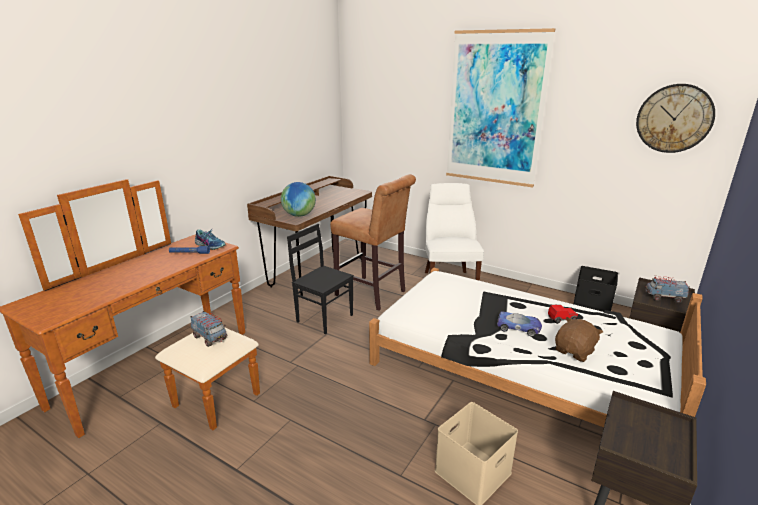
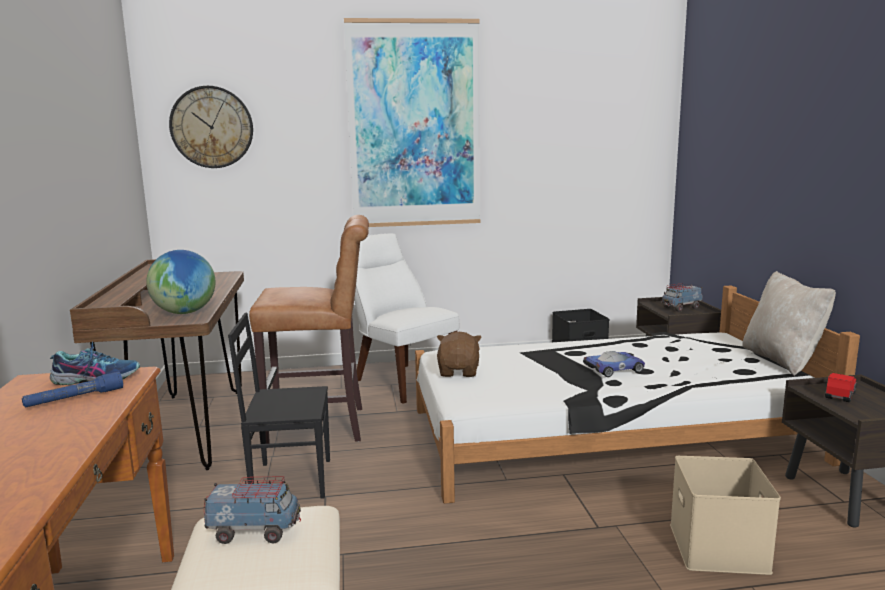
camera: 40 degrees left, 10 degrees down
toy car [548,304,578,324] -> toy car moved to [825,373,857,402]
brown plush toy [555,317,603,362] -> brown plush toy moved to [437,332,482,377]
wall clock [636,84,715,153] -> wall clock moved to [169,86,253,168]
none -> beige pillow [742,271,836,376]

